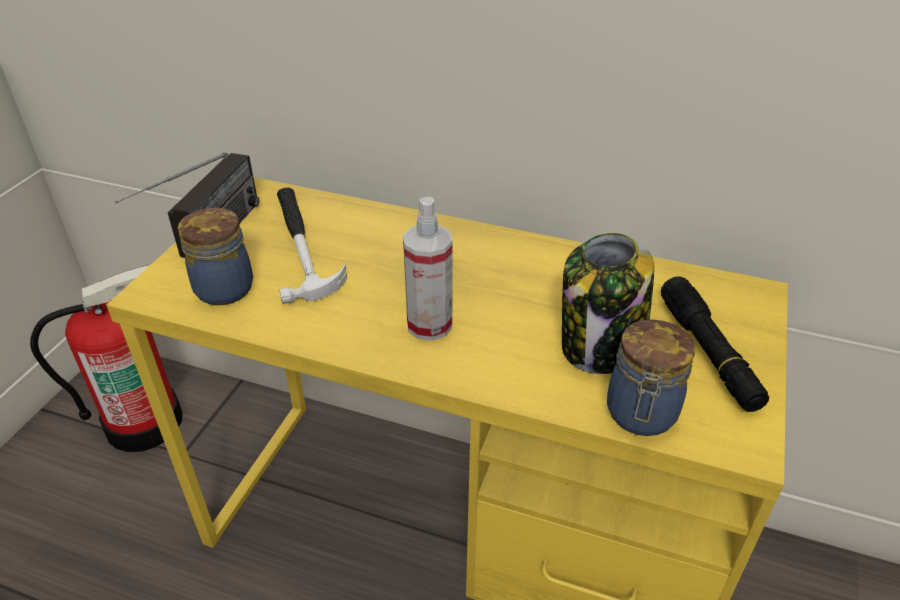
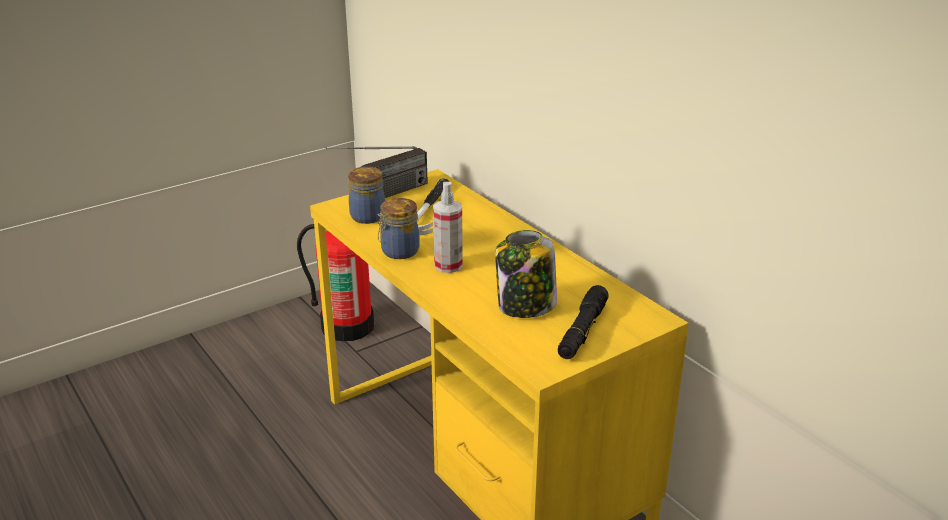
camera: 35 degrees right, 10 degrees down
jar [607,319,695,436] -> jar moved to [377,198,420,259]

